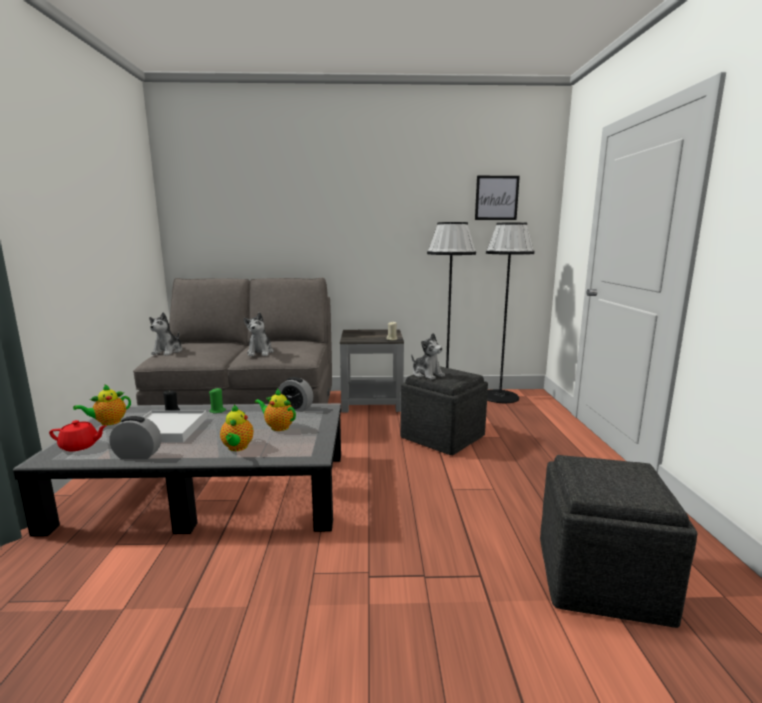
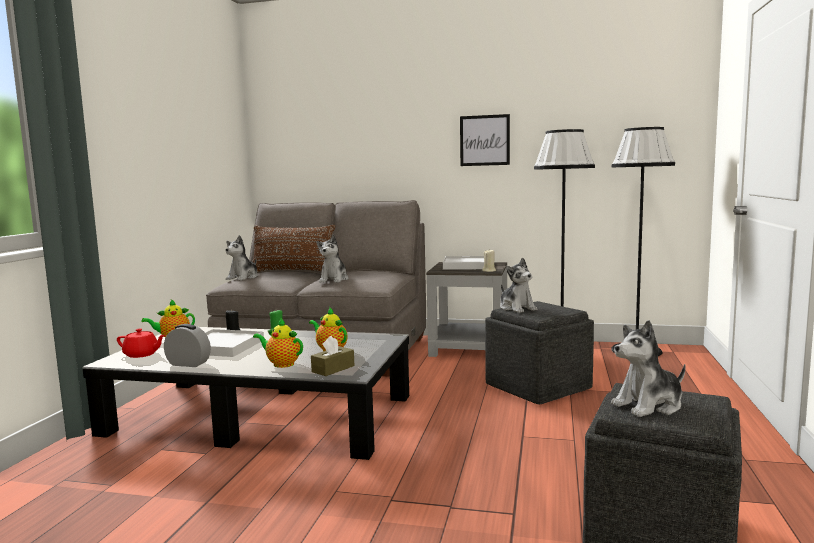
camera: 15 degrees right, 5 degrees down
teapot [220,405,253,451] -> teapot turned 105 degrees clockwise [253,318,303,368]
alarm clock [278,377,313,412] -> none
picture [475,176,520,220] -> picture moved to [460,114,510,166]
none -> brown pillow [252,225,335,272]
none -> brown tissue box [311,336,354,376]
none -> white tray [443,256,484,270]
none -> plush toy [611,320,686,417]

